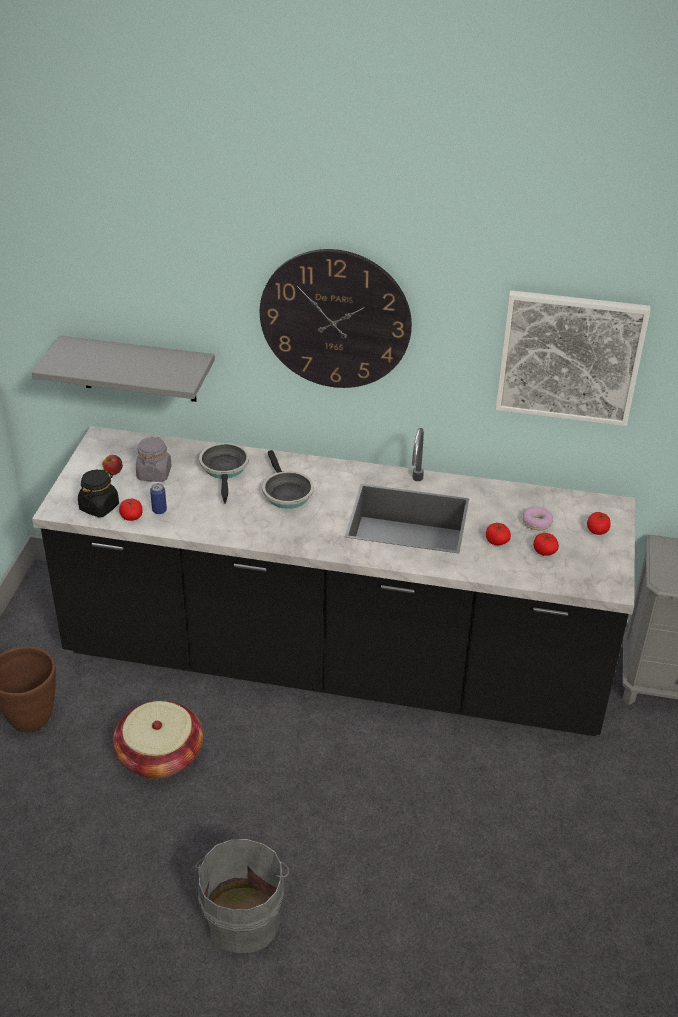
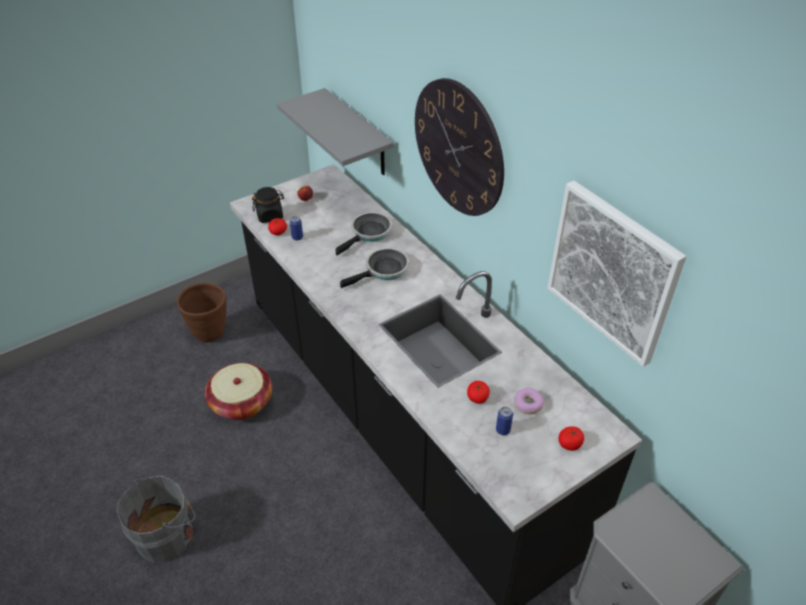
camera: 45 degrees right, 5 degrees up
grey jar [136,437,172,482] -> none
frying pan [262,450,314,509] -> frying pan turned 150 degrees counterclockwise [340,248,409,288]
tomato [533,533,559,556] -> can [496,407,513,435]

